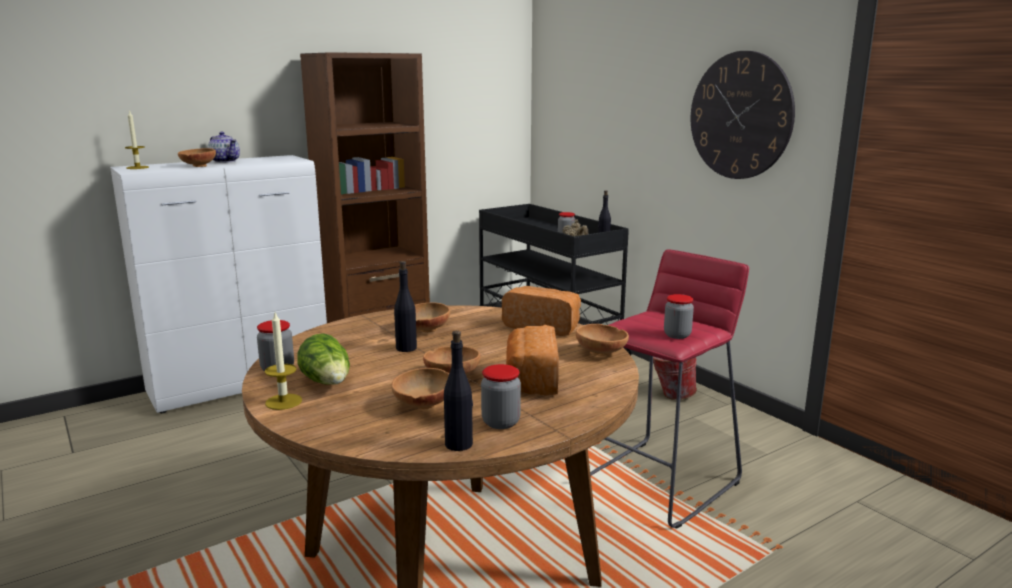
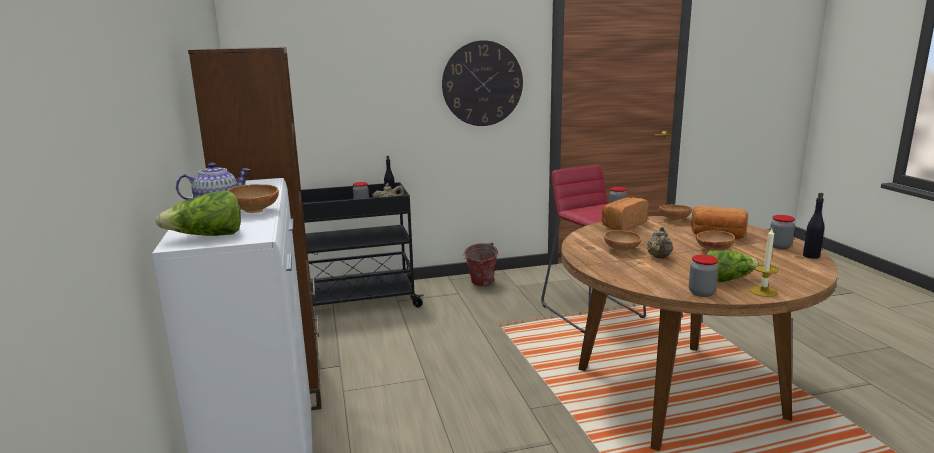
camera: 70 degrees left, 0 degrees up
candle [125,110,149,169] -> lettuce [155,191,241,236]
brown bowl [391,368,449,409] -> none
black bottle [394,261,417,352] -> beige teapot [647,227,673,258]

